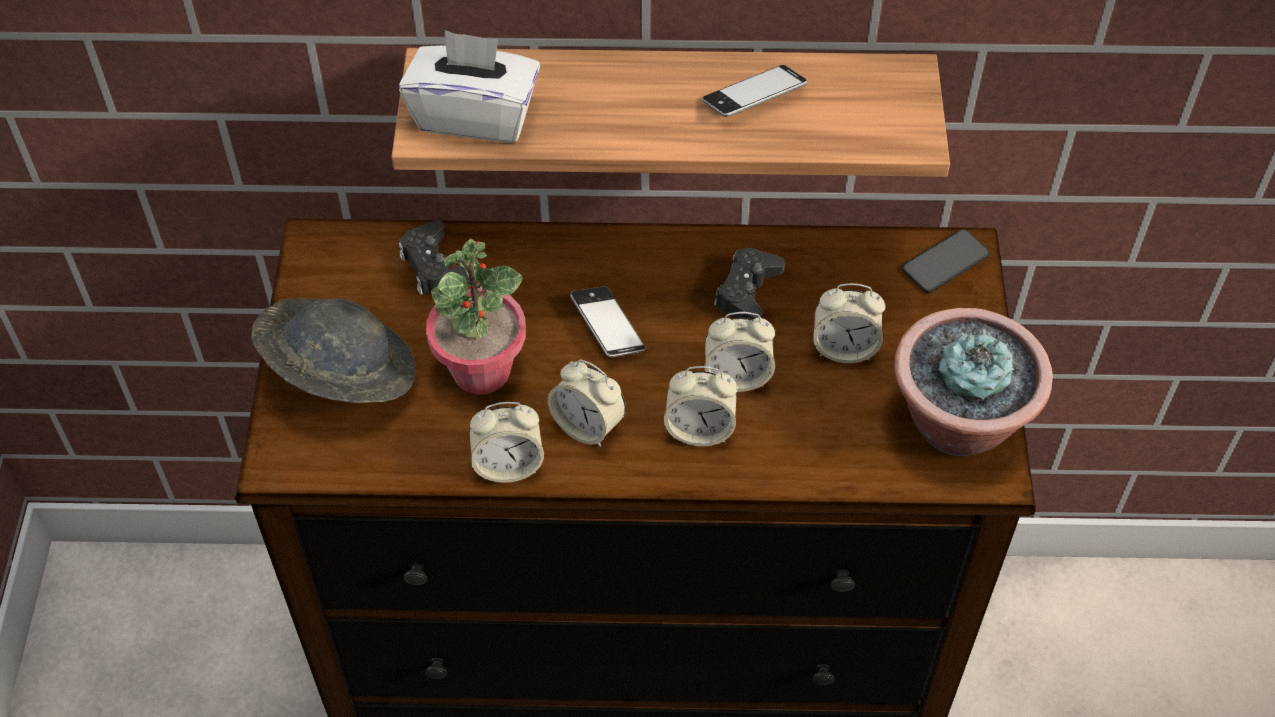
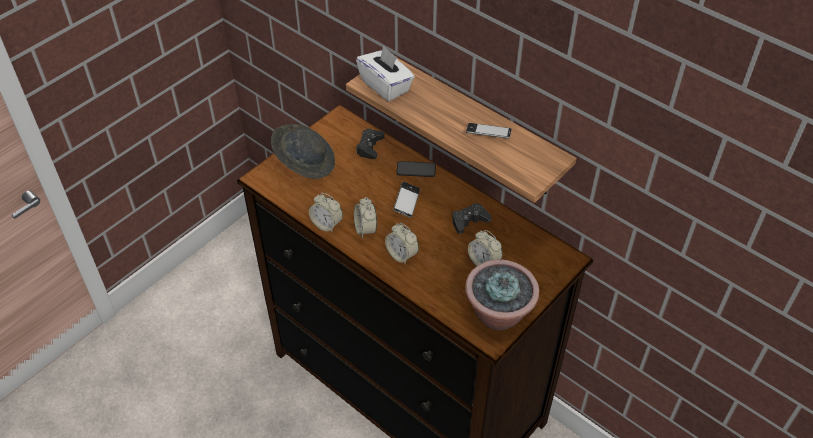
camera: 40 degrees right, 5 degrees down
potted plant [426,239,526,395] -> none
alarm clock [704,312,775,392] -> none
phone [902,229,990,293] -> phone moved to [396,161,436,177]

